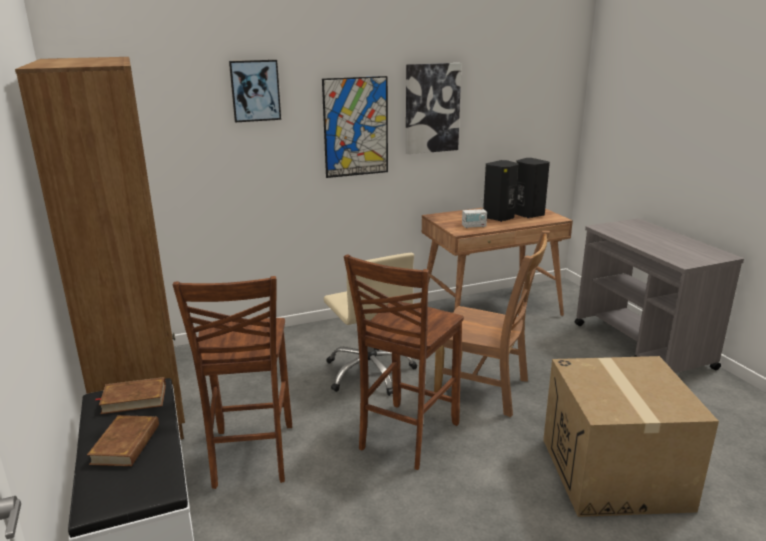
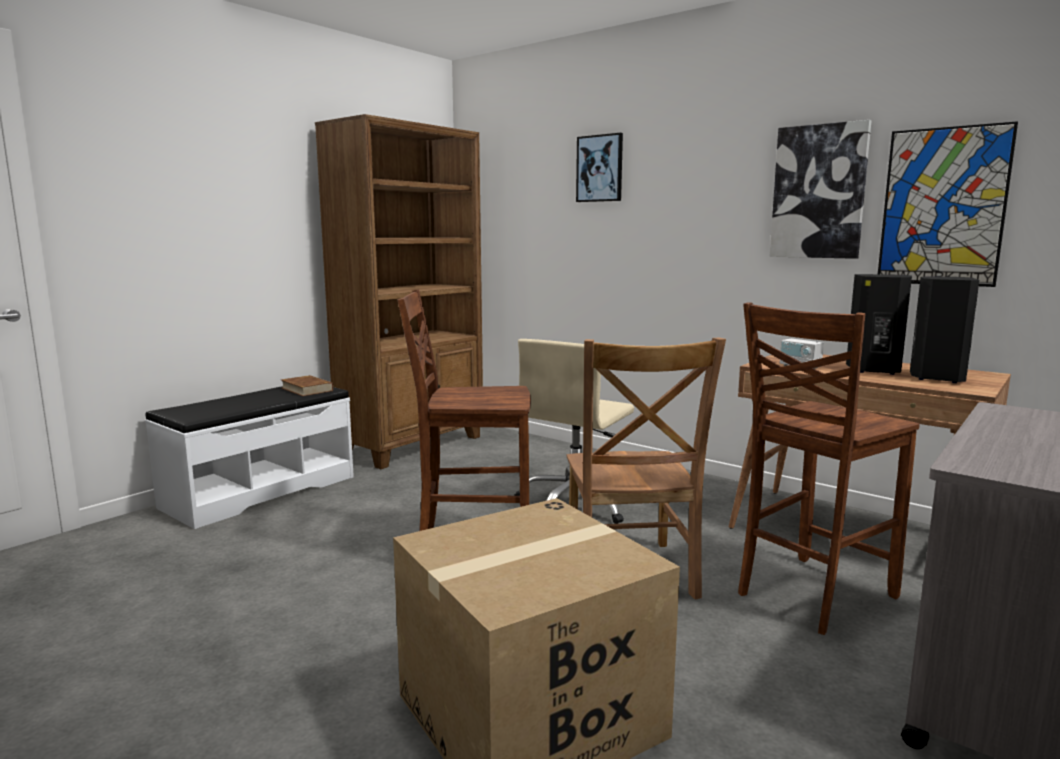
camera: 60 degrees right, 10 degrees down
brown book [87,415,159,466] -> none
brown chair [173,276,292,489] -> brown chair moved to [738,302,920,635]
picture [322,76,388,178] -> picture moved to [878,121,1018,287]

